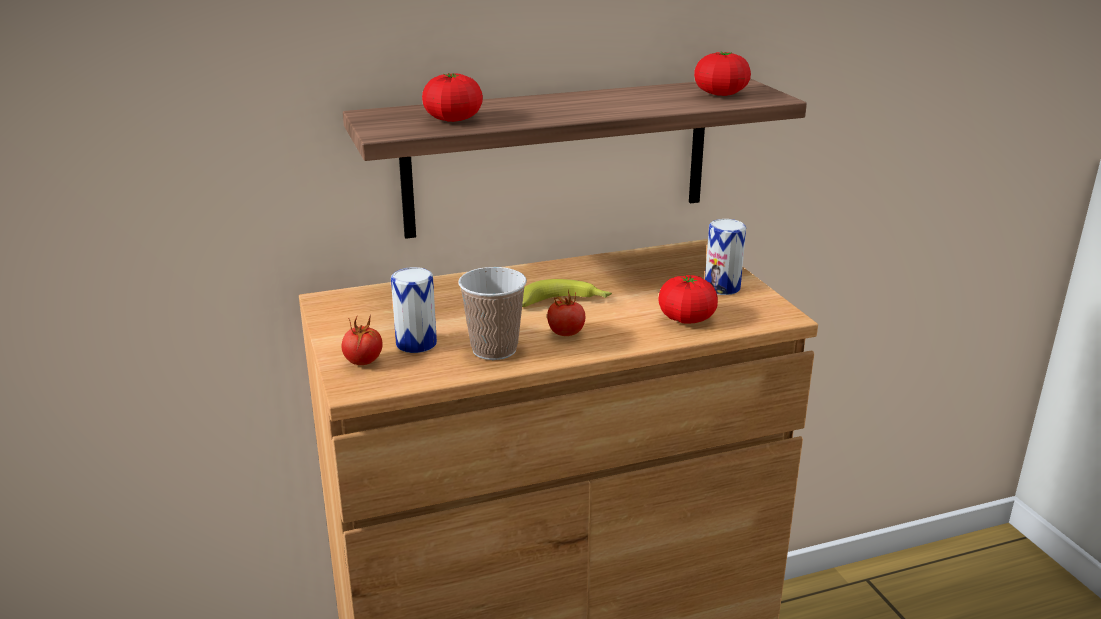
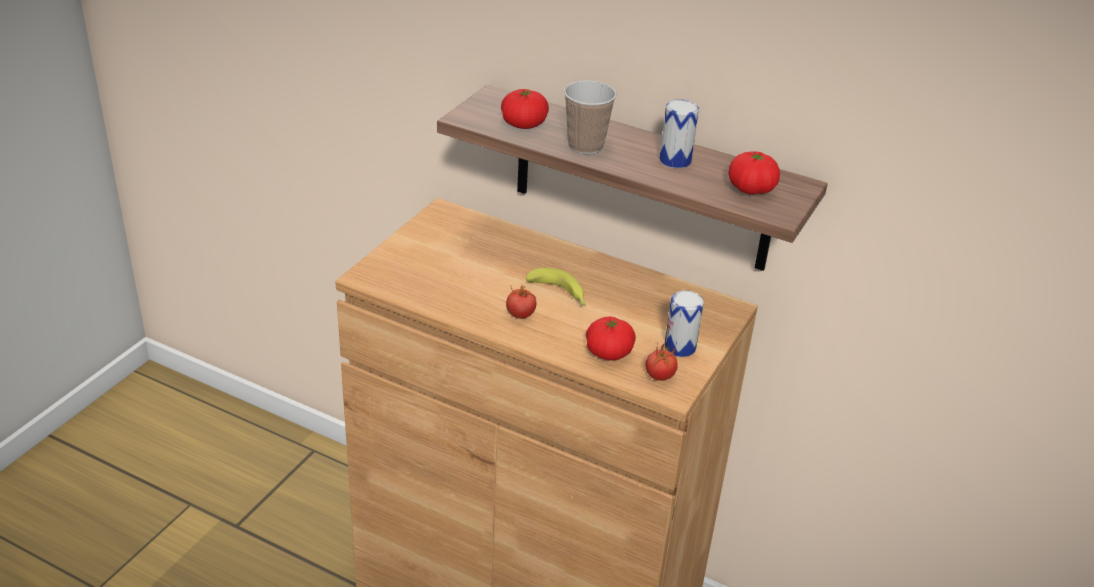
camera: 45 degrees right, 10 degrees up
tomato [342,315,382,365] -> tomato moved to [646,342,678,381]
can [391,267,437,353] -> can moved to [660,99,699,168]
cup [458,267,527,360] -> cup moved to [564,80,617,154]

